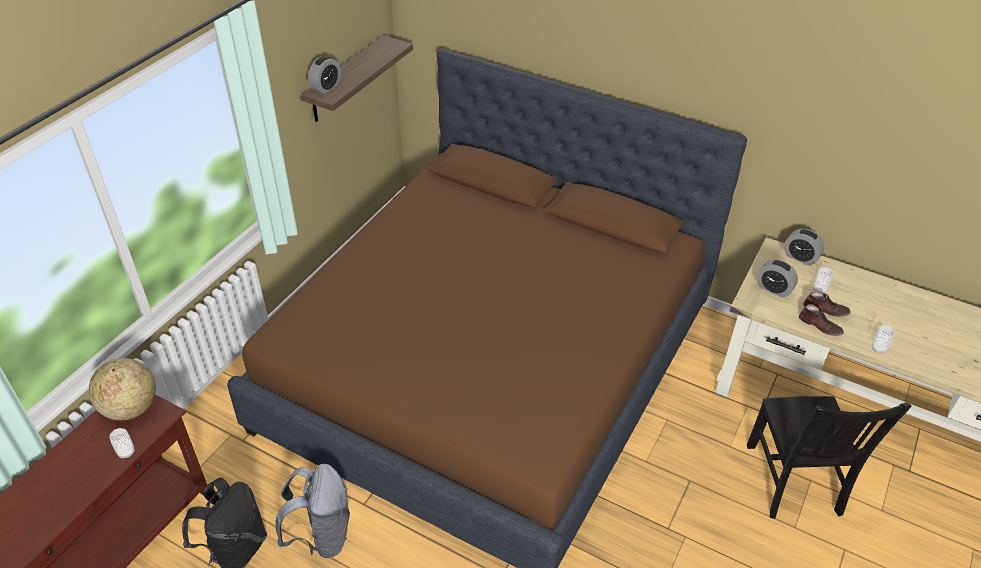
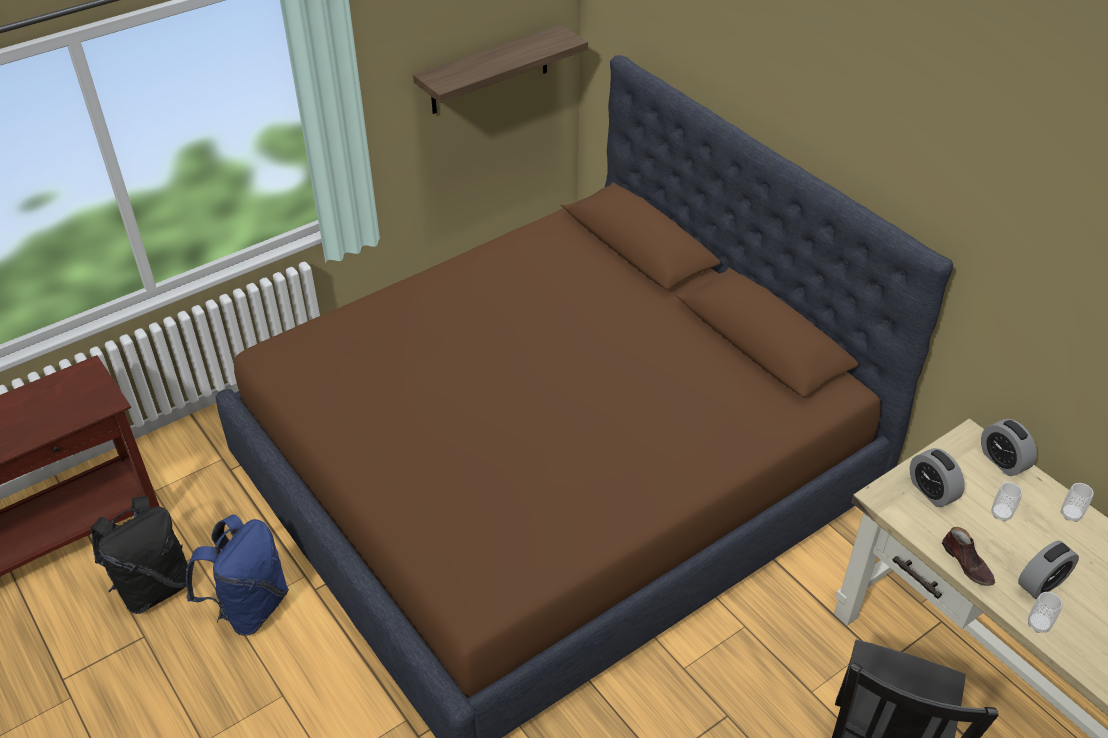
camera: 25 degrees right, 0 degrees up
globe [89,358,156,420] -> none
cup [109,428,135,458] -> cup moved to [1061,483,1094,522]
grey backpack [276,464,350,558] -> blue backpack [186,515,289,636]
alarm clock [308,56,341,94] -> alarm clock moved to [1018,541,1079,599]
brown shoe [803,291,850,317] -> none

